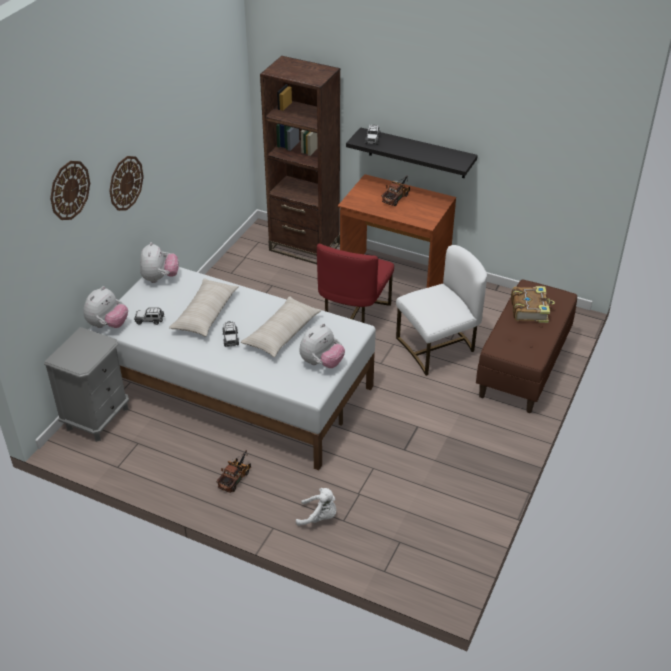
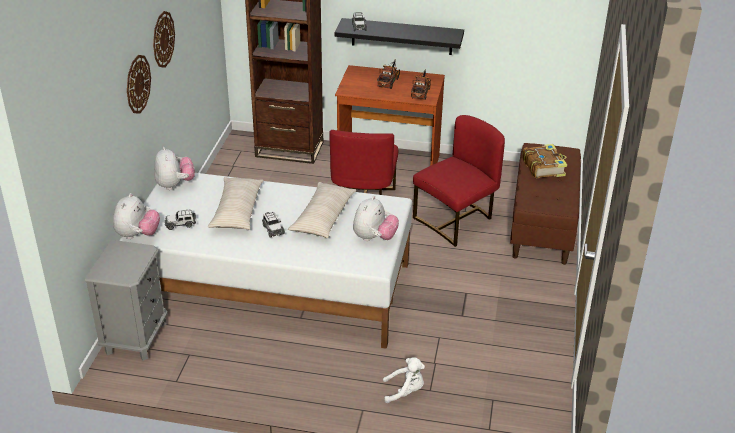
camera: 15 degrees left, 5 degrees down
wall clock [50,161,90,220] -> wall clock moved to [153,11,175,68]
toy truck [216,450,251,493] -> toy truck moved to [411,69,431,100]
white chair [396,245,487,376] -> red chair [413,115,505,247]

